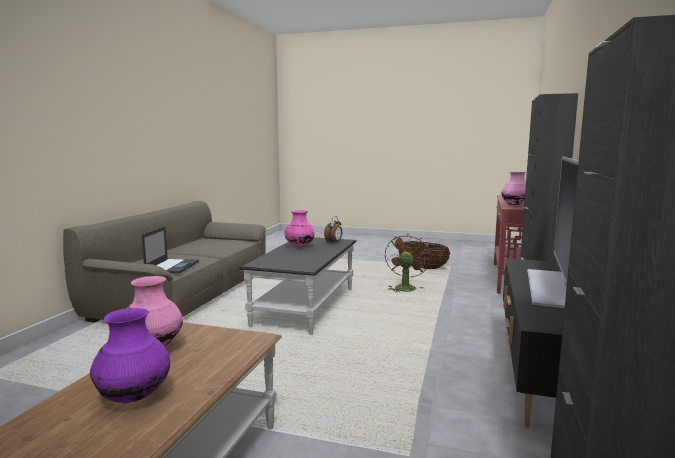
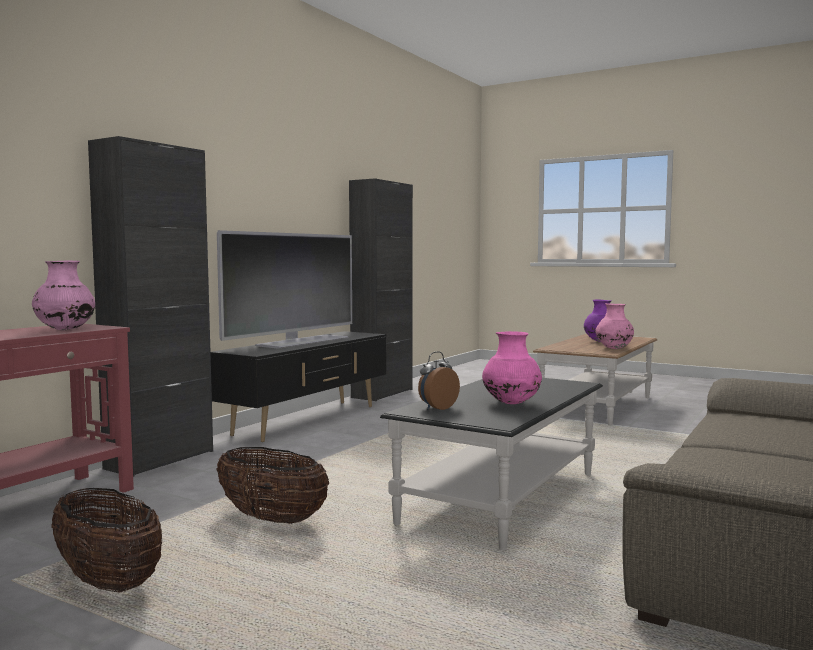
camera: 165 degrees left, 5 degrees down
laptop [142,226,199,274] -> none
brown fan [385,235,430,293] -> basket [217,447,329,524]

